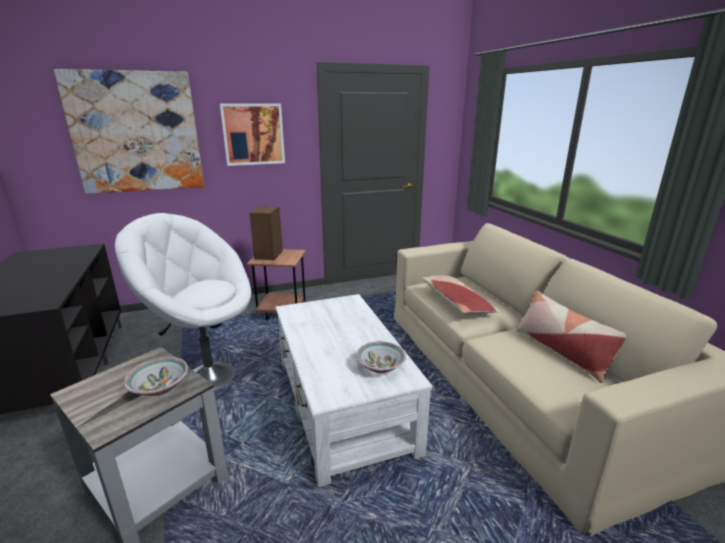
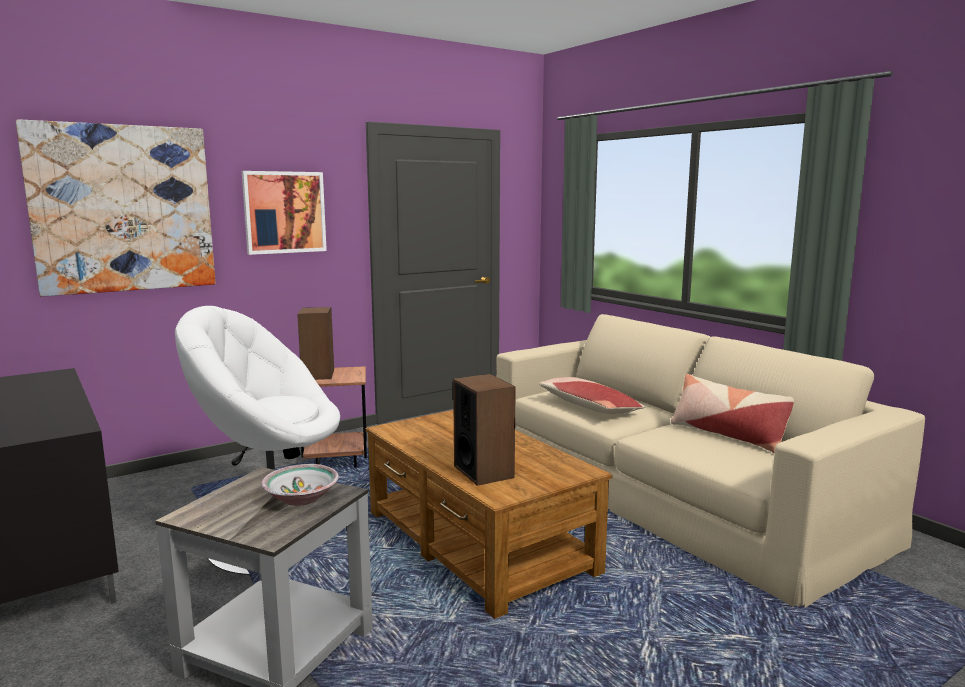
camera: 15 degrees left, 10 degrees down
white coffee table [276,294,433,487] -> brown coffee table [365,410,612,619]
bowl [356,341,406,373] -> none
none -> speaker [453,374,516,486]

